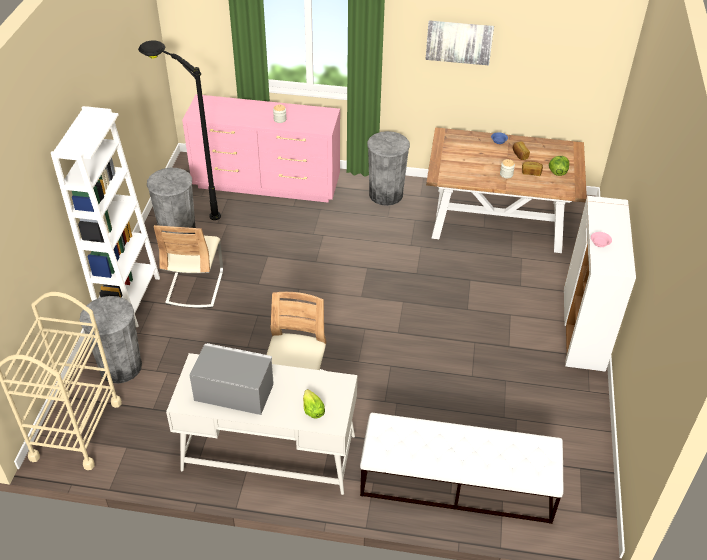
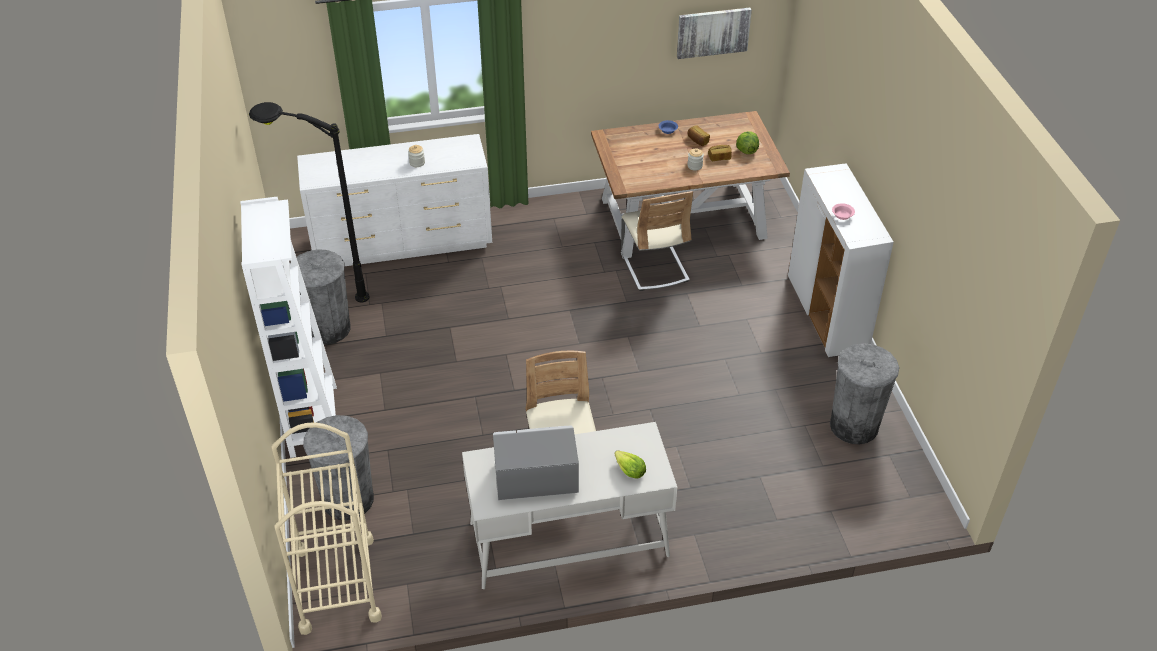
camera: 20 degrees left, 0 degrees up
beige chair [154,225,223,308] -> beige chair moved to [621,191,693,291]
pink dresser [182,94,340,203] -> white dresser [297,134,492,266]
white bench [360,413,564,524] -> none
grey trash can [367,131,410,206] -> grey trash can moved to [830,343,899,445]
picture [425,20,494,65] -> picture moved to [677,8,752,59]

